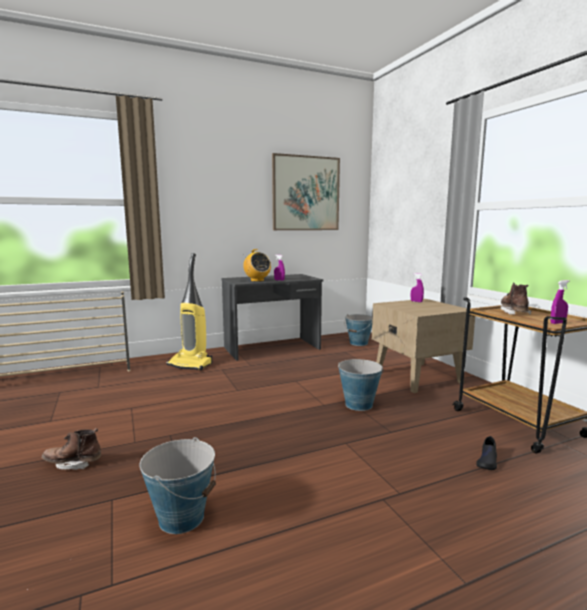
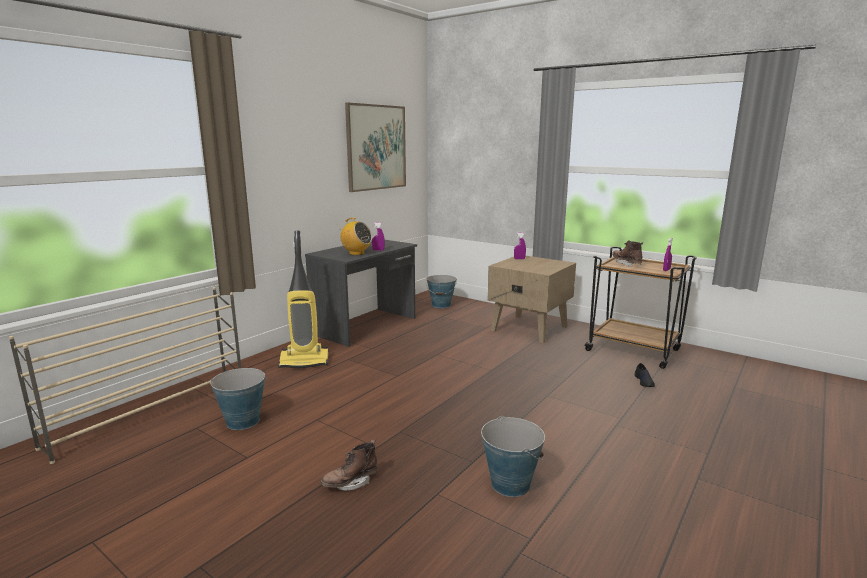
camera: 30 degrees left, 5 degrees up
bucket [338,359,384,411] -> bucket moved to [210,368,266,430]

